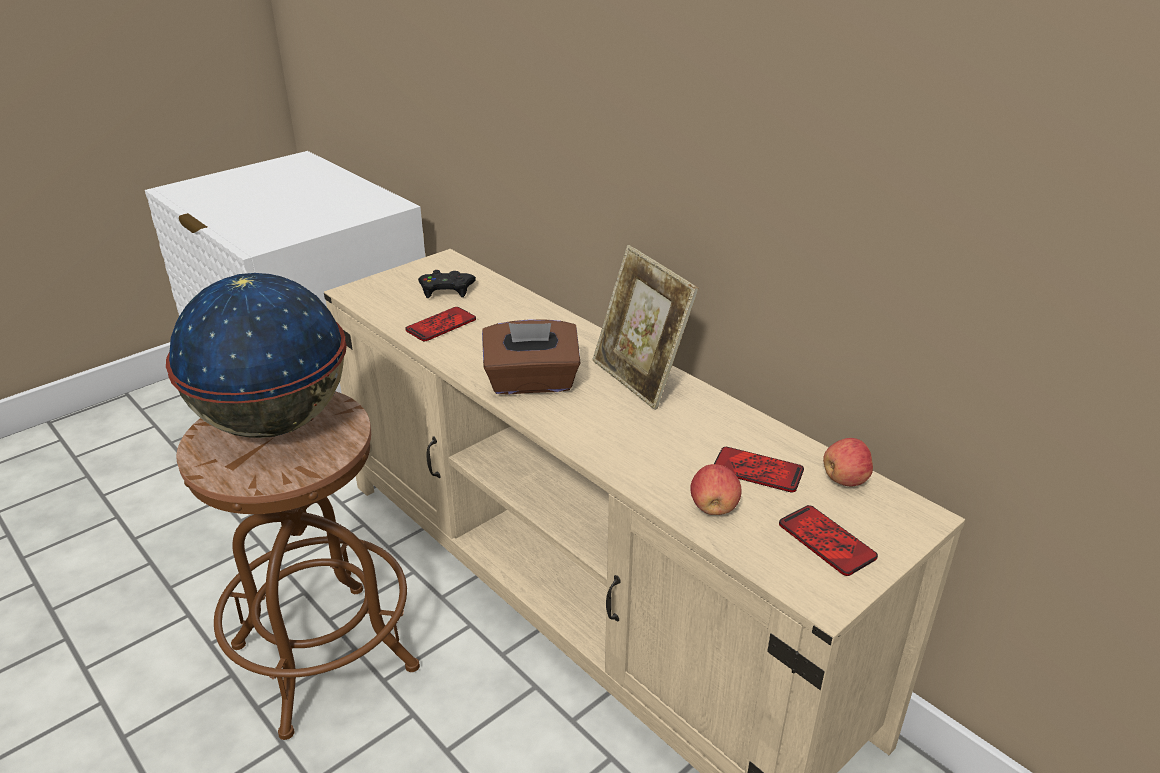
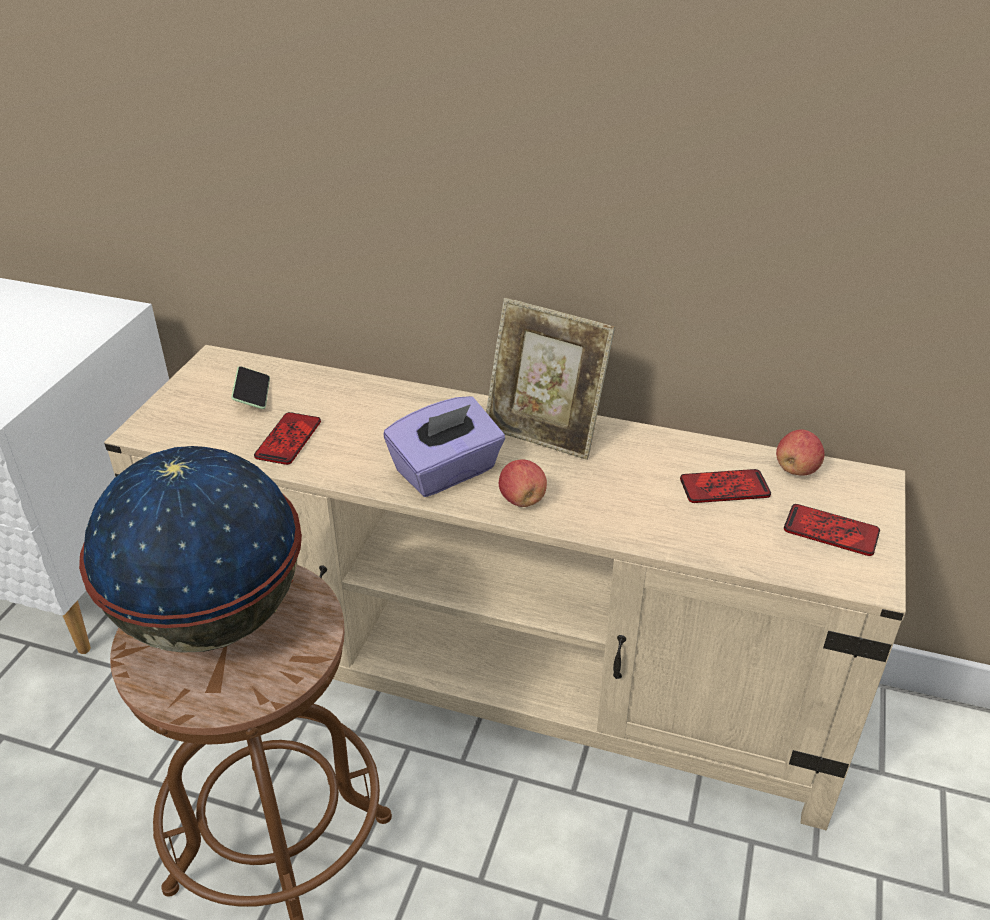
camera: 30 degrees left, 5 degrees up
black game controller [418,270,476,298] -> phone [231,366,270,409]
brown tissue box [482,319,580,394] -> purple tissue box [383,396,505,497]
apple [690,464,741,515] -> apple moved to [499,460,547,507]

